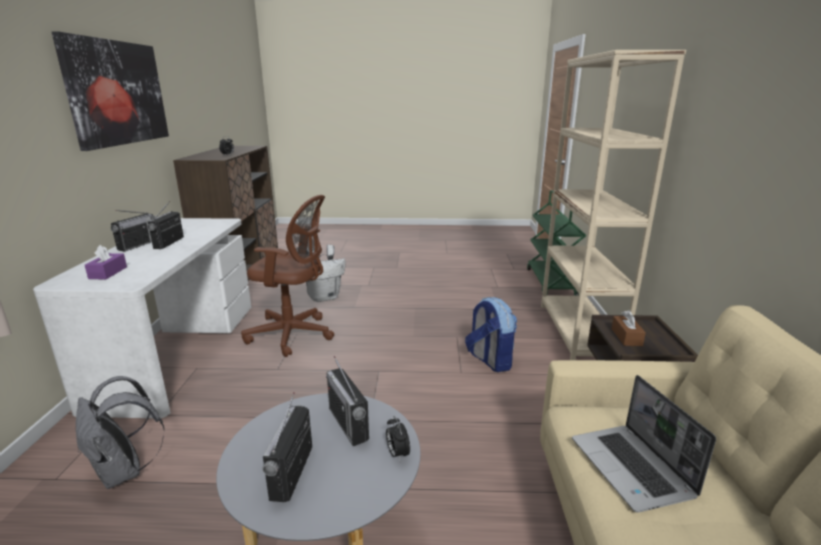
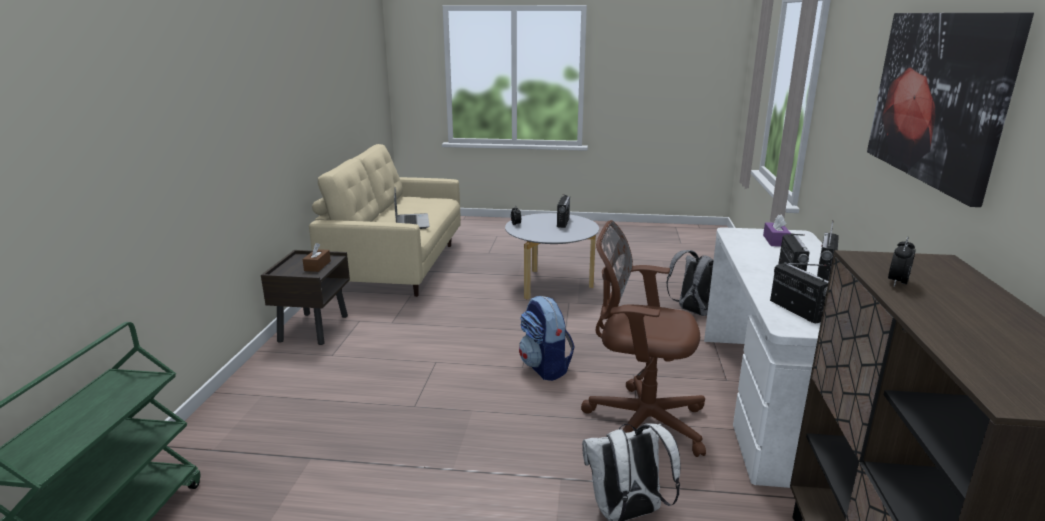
camera: 175 degrees left, 0 degrees up
radio [326,356,369,446] -> radio moved to [770,262,828,323]
backpack [465,297,517,372] -> backpack moved to [519,296,575,381]
beige bookcase [541,50,686,360] -> none

